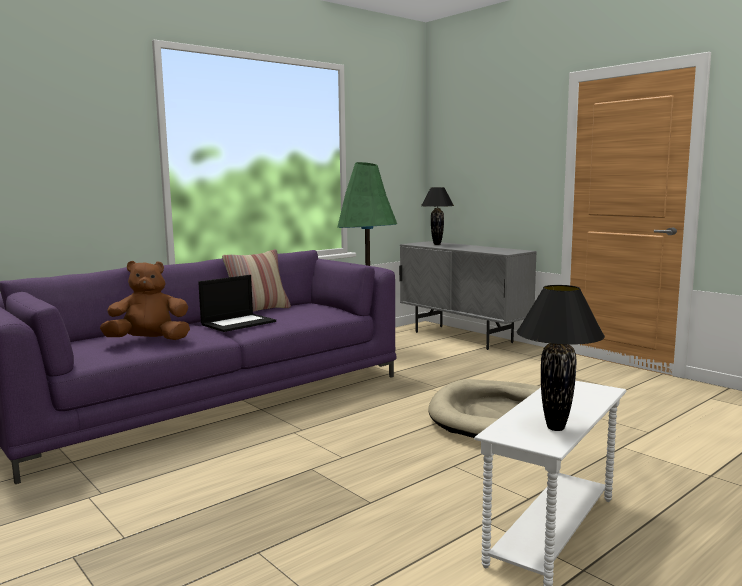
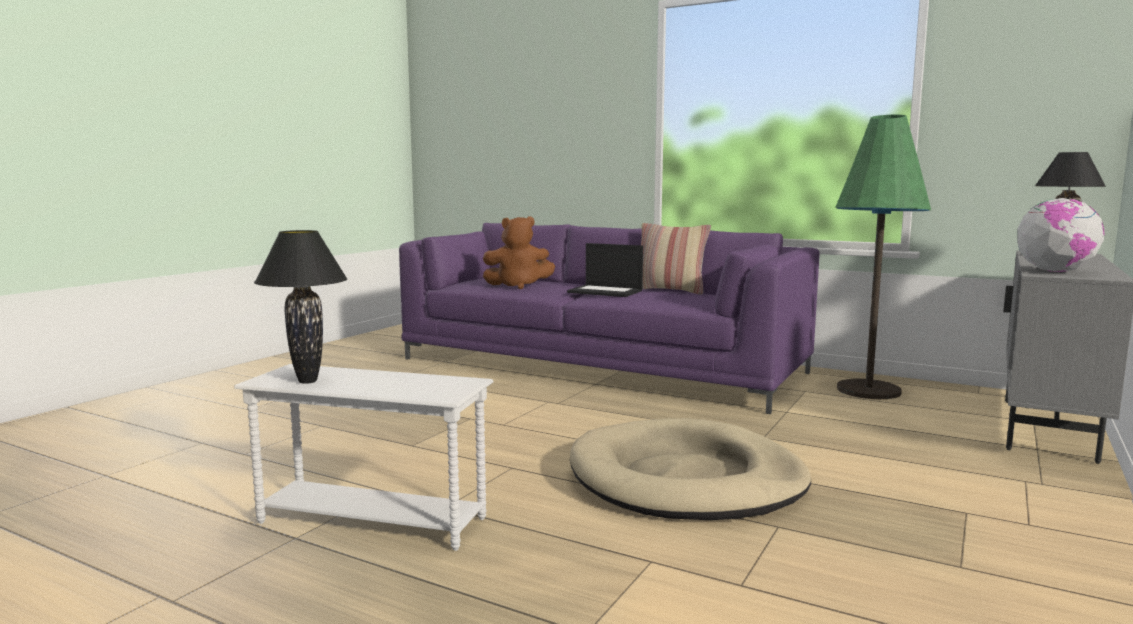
camera: 70 degrees right, 0 degrees up
brown plush toy [100,261,190,340] -> brown plush toy turned 120 degrees clockwise [483,216,555,289]
none -> globe [1017,198,1104,272]

